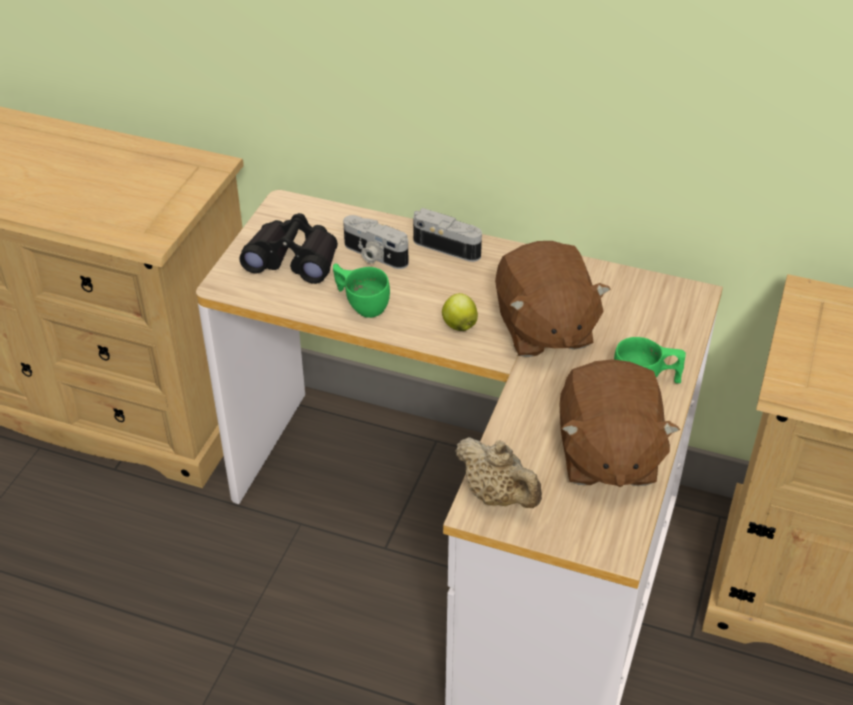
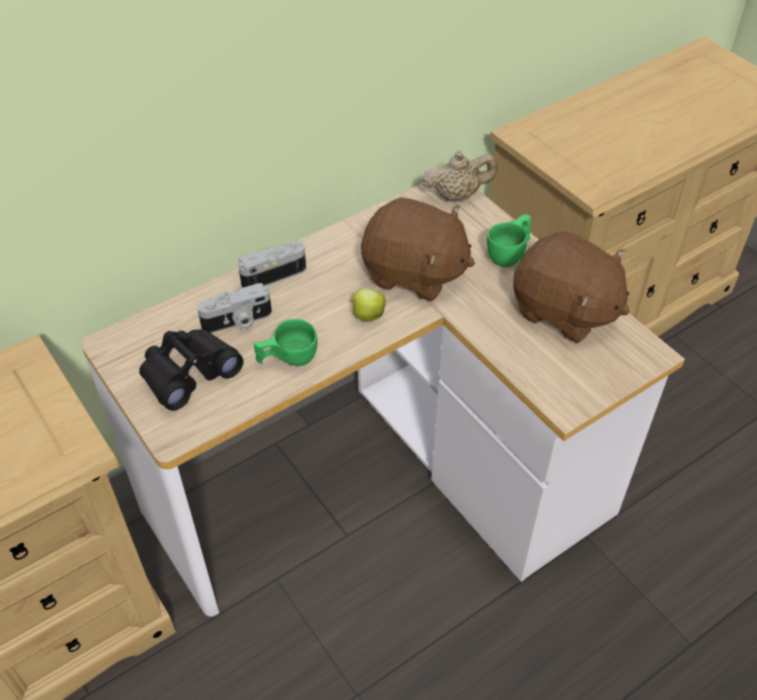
camera: 55 degrees left, 5 degrees up
beige teapot [455,437,542,508] -> beige teapot moved to [422,151,497,201]

